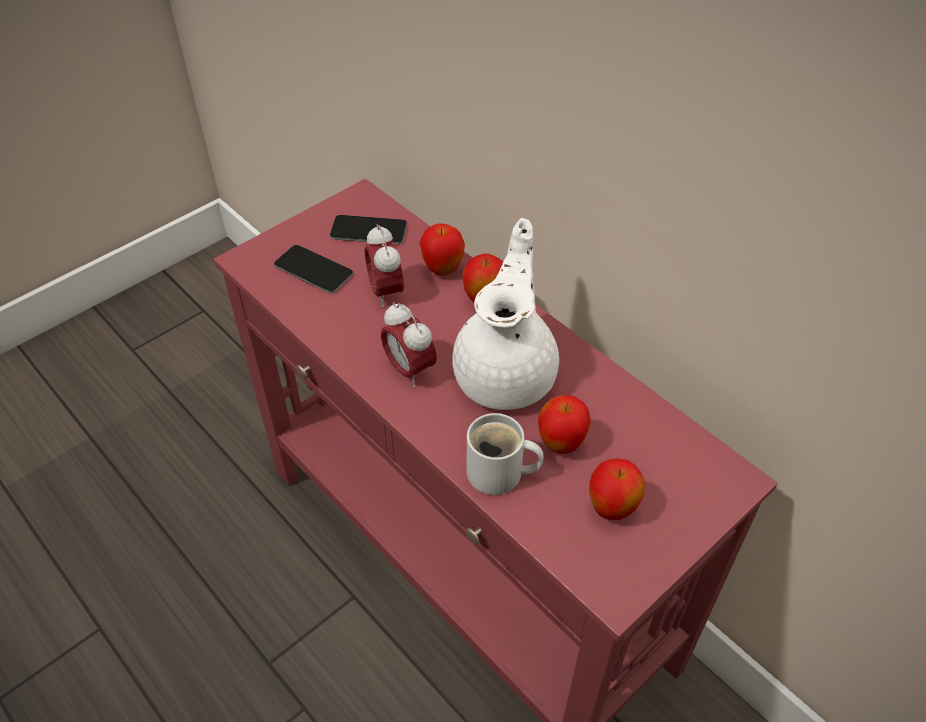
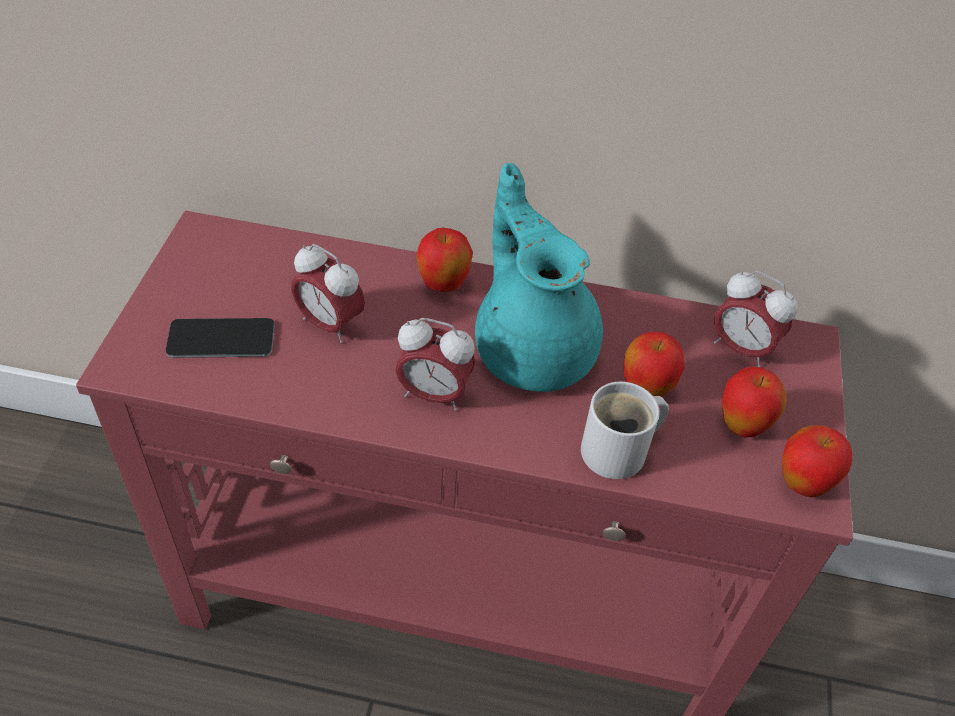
camera: 40 degrees left, 0 degrees up
phone [330,215,407,244] -> none
apple [420,223,465,276] -> apple moved to [782,425,853,497]
white teapot [452,218,559,410] -> turquoise teapot [475,163,603,392]
none -> alarm clock [714,270,798,367]

